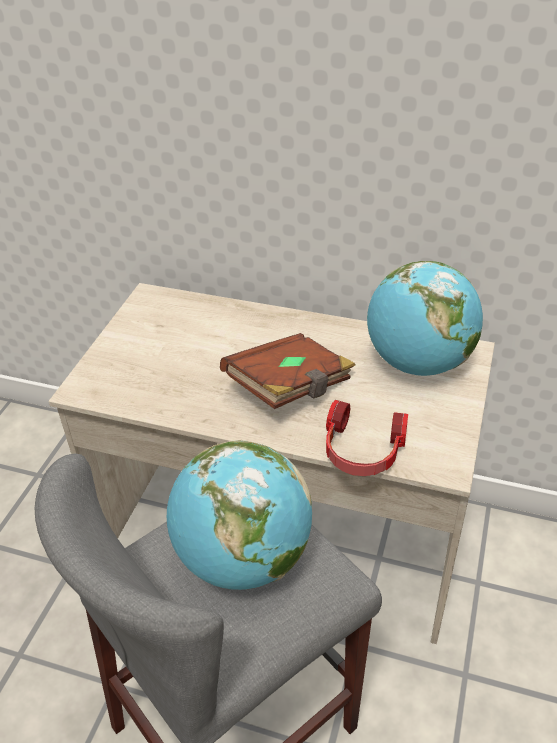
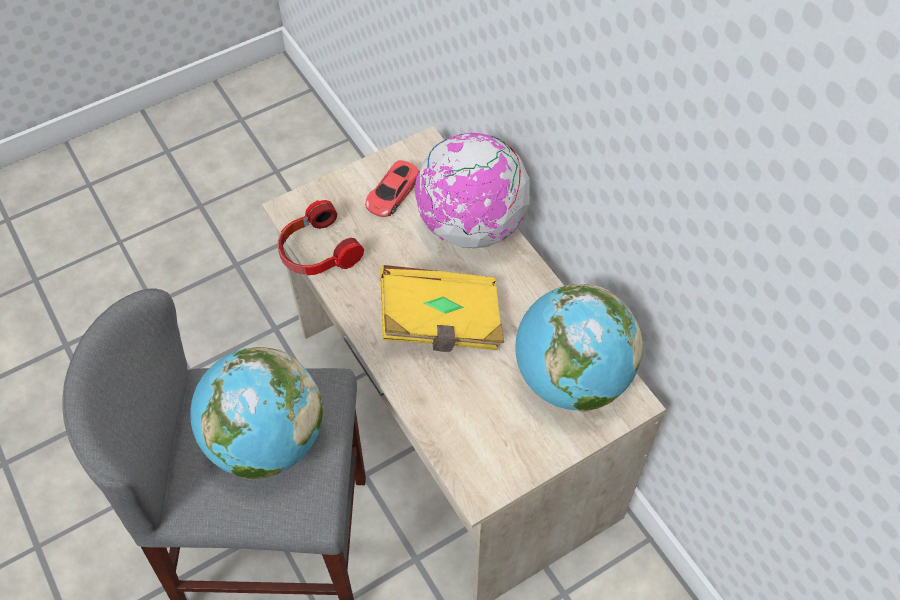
camera: 40 degrees right, 15 degrees up
brown book [220,333,355,409] -> yellow book [380,265,504,352]
headphones [326,400,408,476] -> headphones moved to [278,200,364,275]
none -> red toy car [365,160,420,217]
none -> globe [415,133,529,248]

